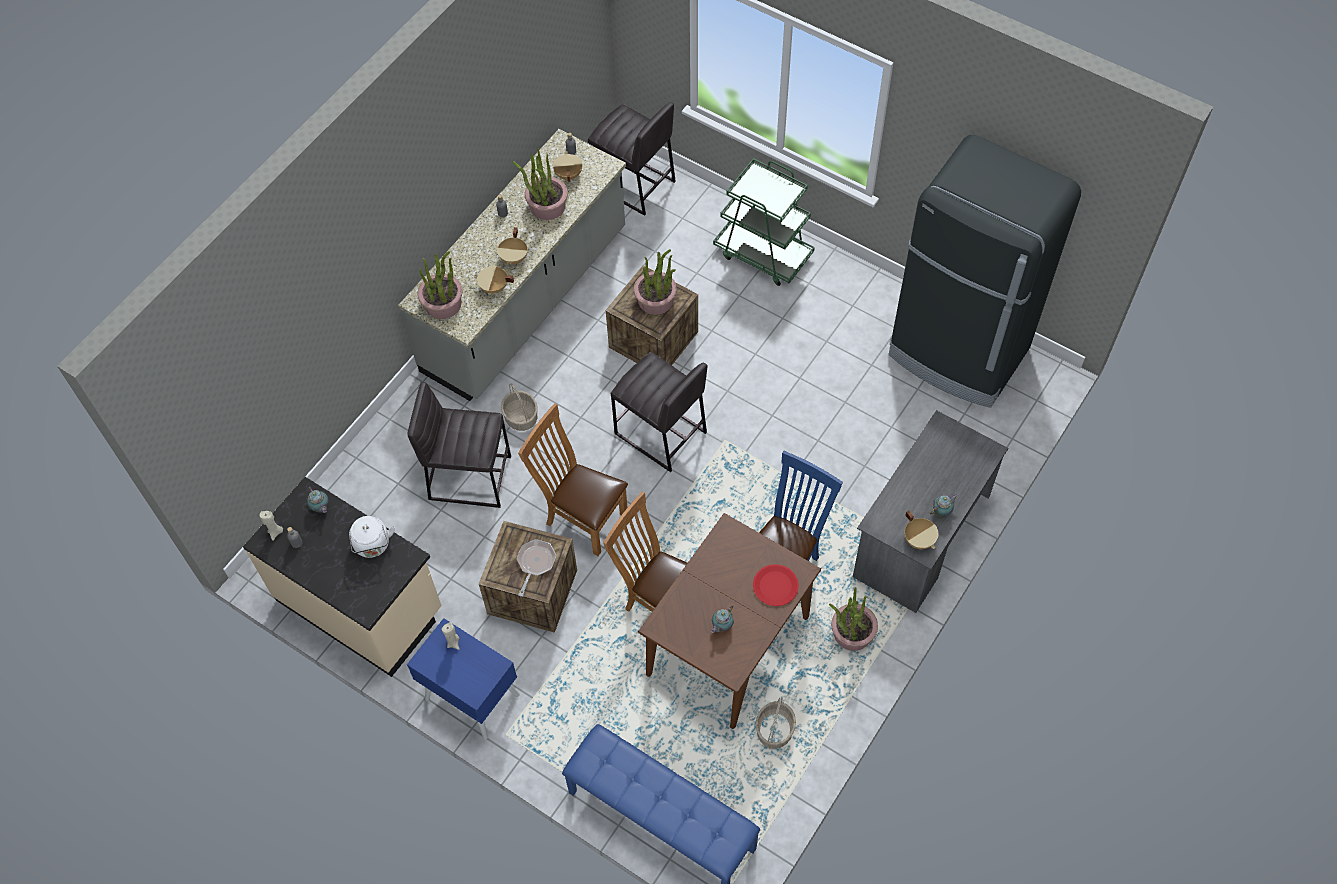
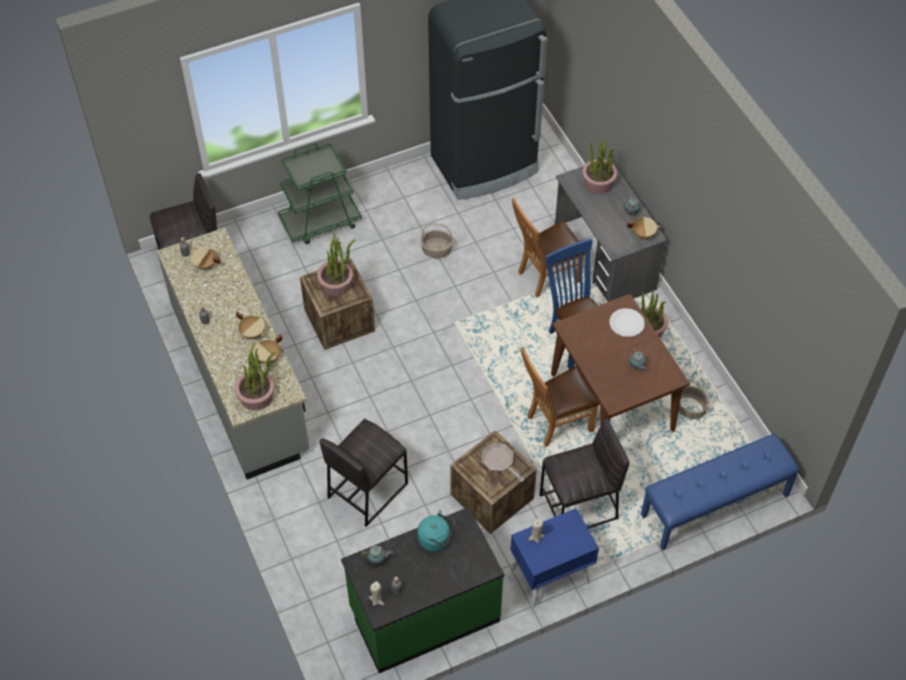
camera: 60 degrees left, 5 degrees down
beige counter [243,477,442,677] -> green counter [341,507,504,673]
white kettle [349,516,395,558] -> turquoise kettle [417,510,455,552]
basket [501,383,537,431] -> basket moved to [421,223,453,258]
potted plant [513,148,568,220] -> potted plant moved to [582,138,617,194]
brown chair [518,403,628,556] -> brown chair moved to [512,198,585,297]
grey stool [611,352,708,472] -> grey stool moved to [540,419,630,529]
red plate [753,564,799,606] -> white plate [609,308,645,337]

